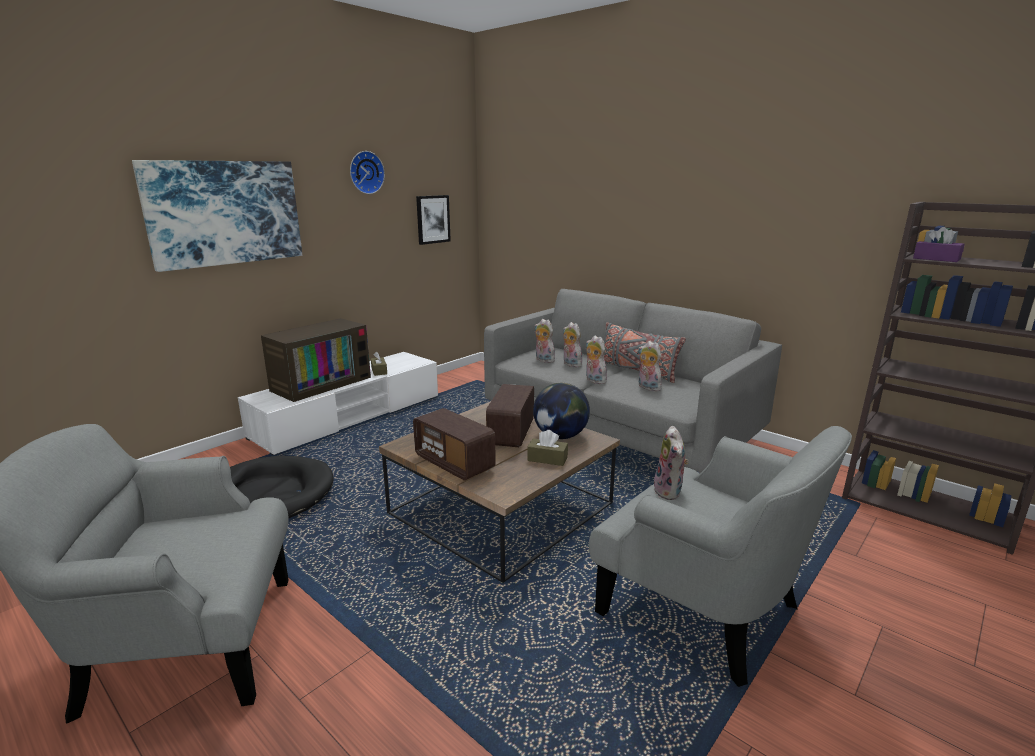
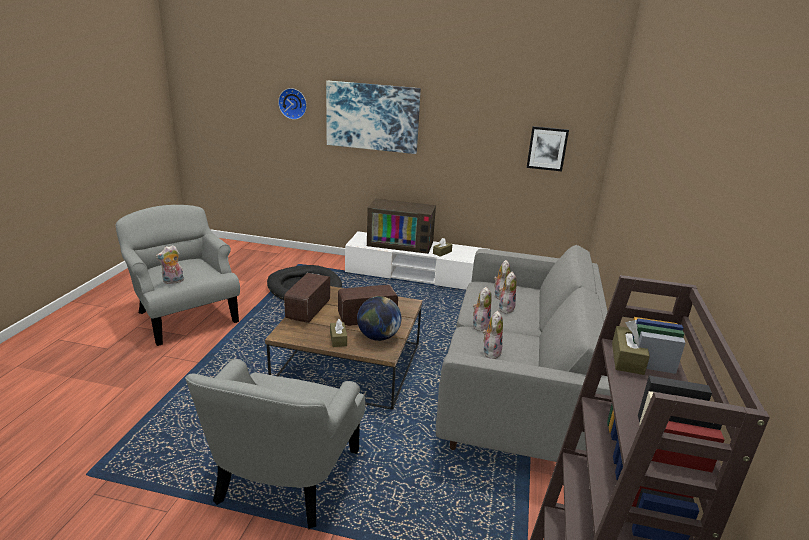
camera: 60 degrees right, 5 degrees up
wall clock [350,151,385,194] -> wall clock moved to [278,88,307,120]
grey pillow [604,323,686,383] -> none
plush toy [654,426,689,500] -> plush toy moved to [156,245,184,284]
purple tissue box [913,227,965,262] -> brown tissue box [612,320,650,375]

